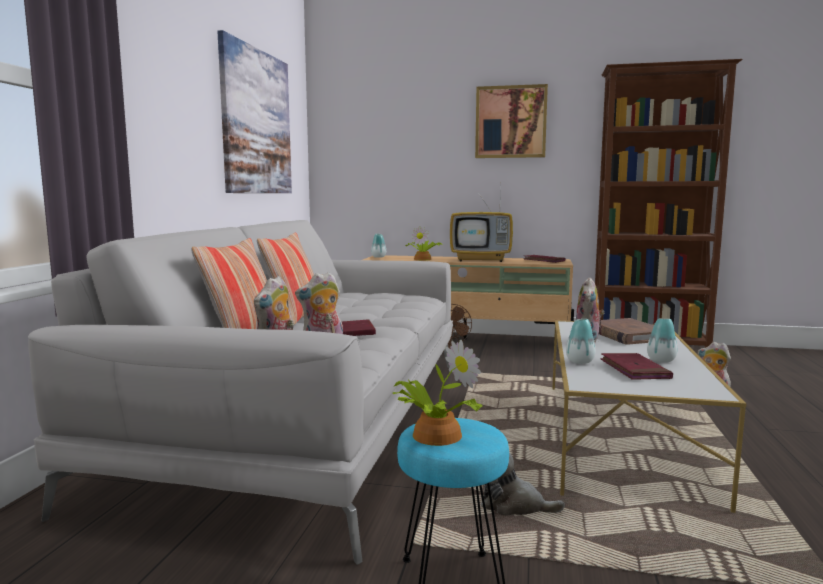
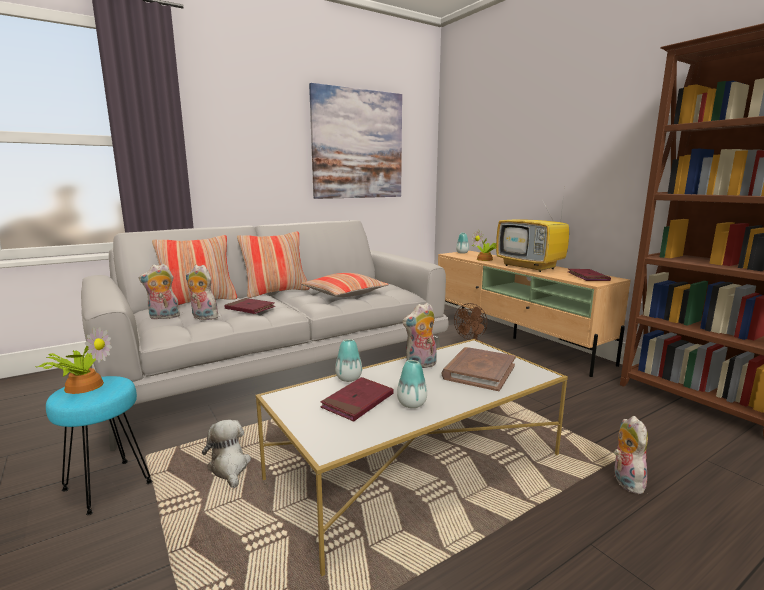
camera: 45 degrees right, 5 degrees up
picture [475,84,548,158] -> none
none -> pillow [301,273,388,297]

